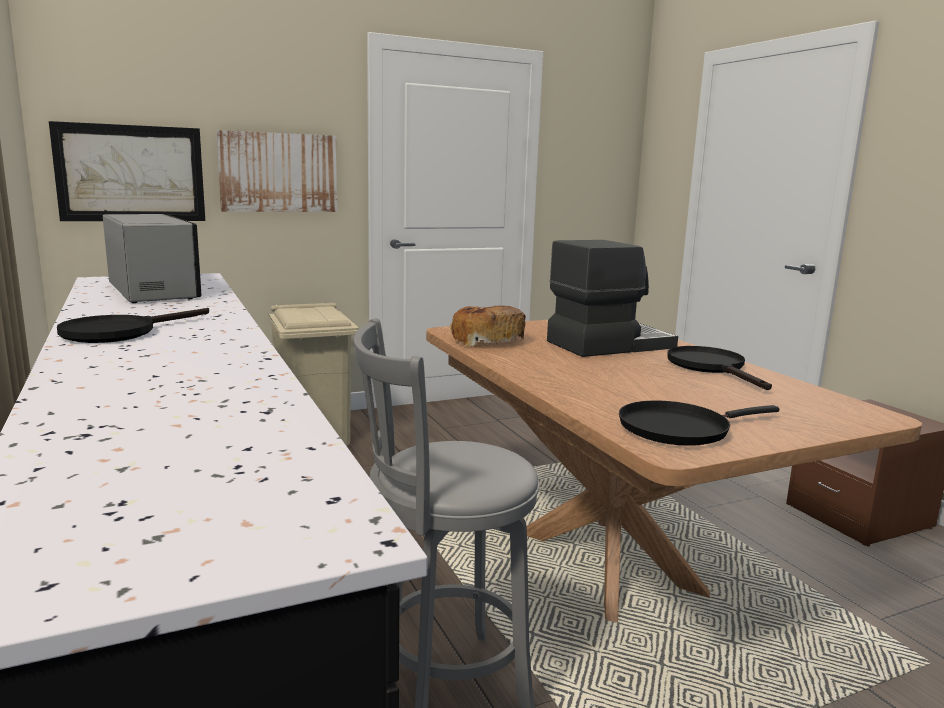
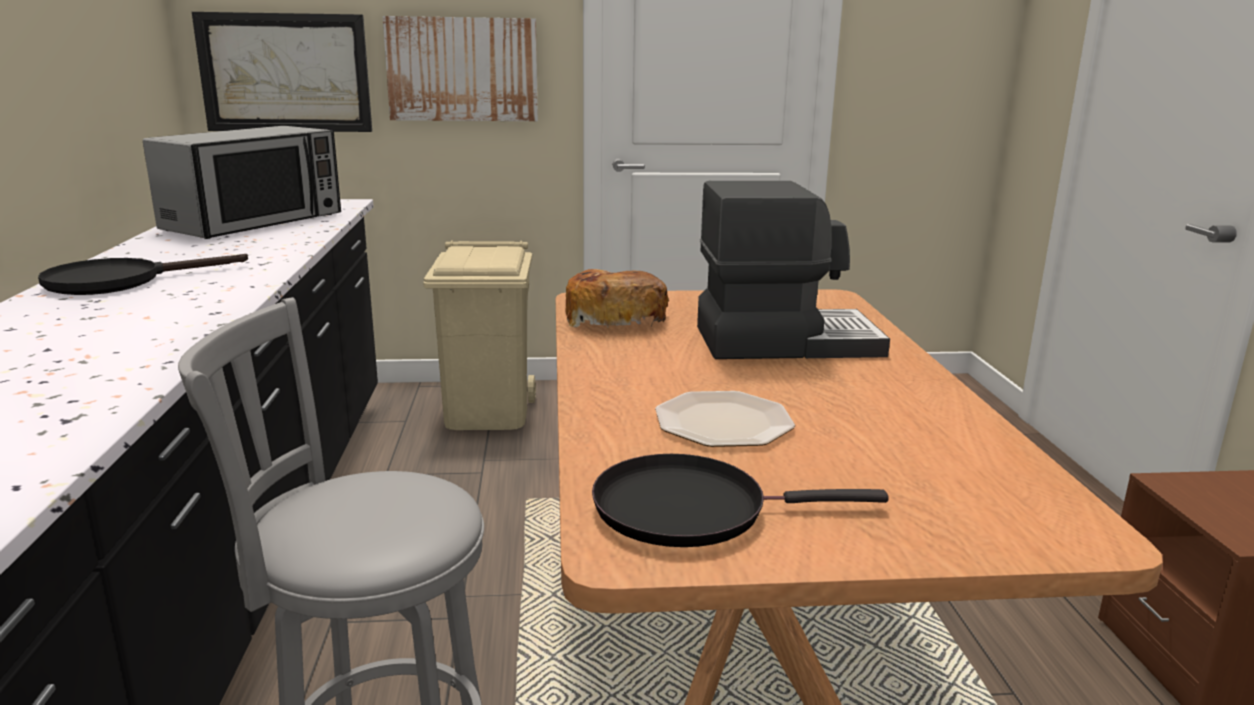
camera: 20 degrees right, 5 degrees up
microwave [103,214,202,303] -> microwave turned 45 degrees clockwise [143,126,341,239]
black frying pan [667,346,772,390] -> none
none -> plate [655,391,795,447]

